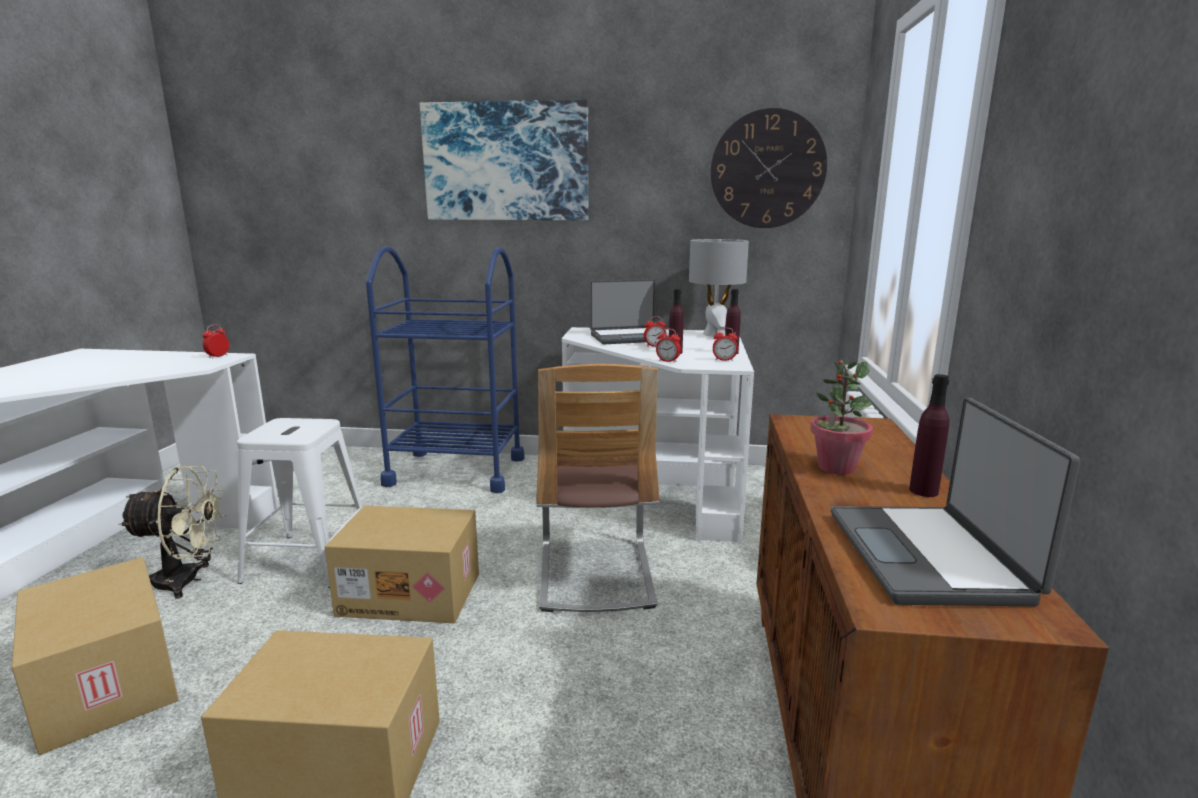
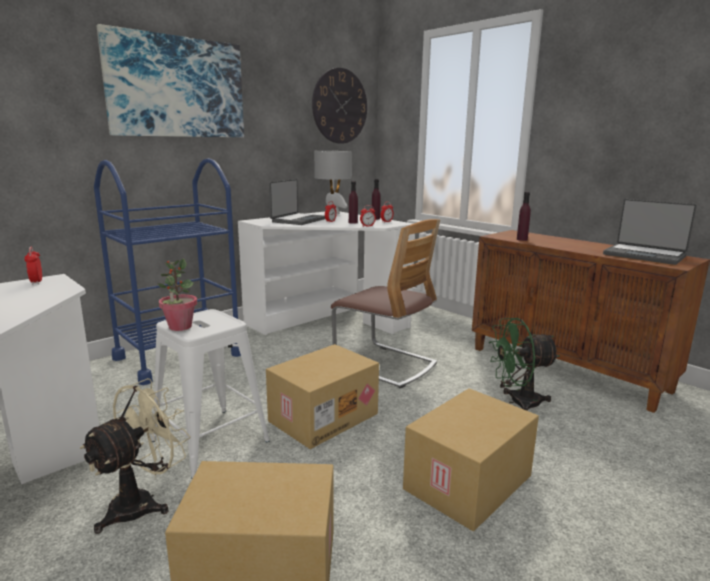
camera: 50 degrees left, 0 degrees up
potted plant [810,360,873,475] -> potted plant moved to [158,259,197,331]
purple bottle [909,374,949,497] -> purple bottle moved to [517,192,531,241]
none -> green fan [489,318,560,411]

